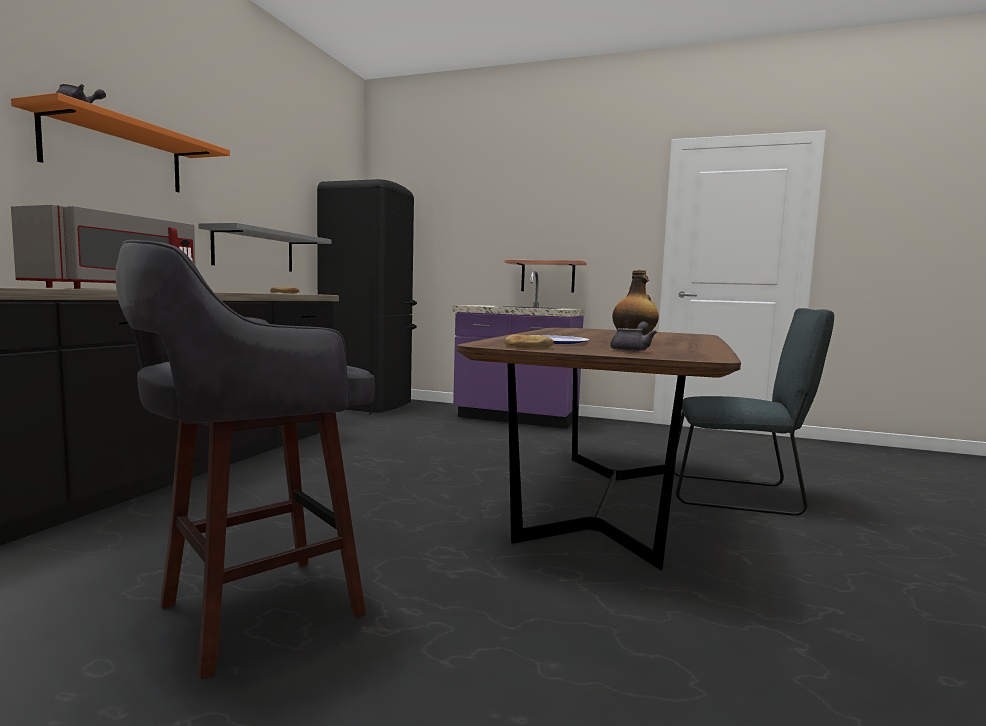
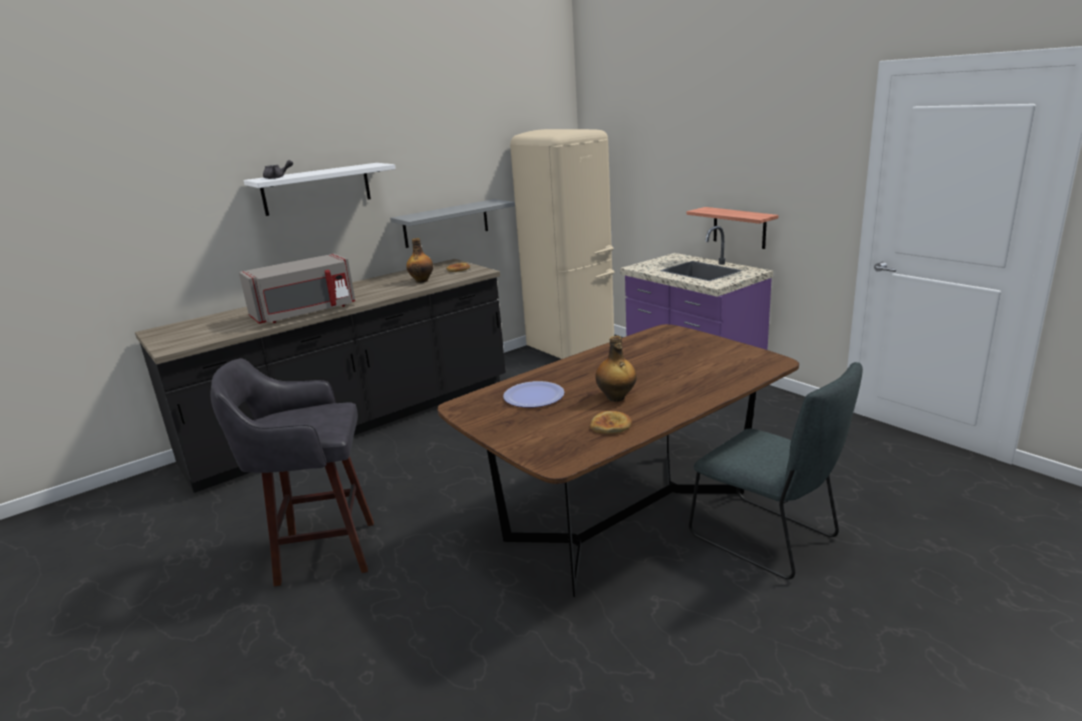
camera: 35 degrees right, 15 degrees up
orange shelf [11,93,230,192] -> white shelf [244,163,396,216]
black fridge [317,179,417,415] -> beige fridge [510,129,614,360]
bread [504,334,554,348] -> bread moved to [590,411,632,434]
grey teapot [610,322,657,352] -> none
none -> bottle [406,238,433,283]

